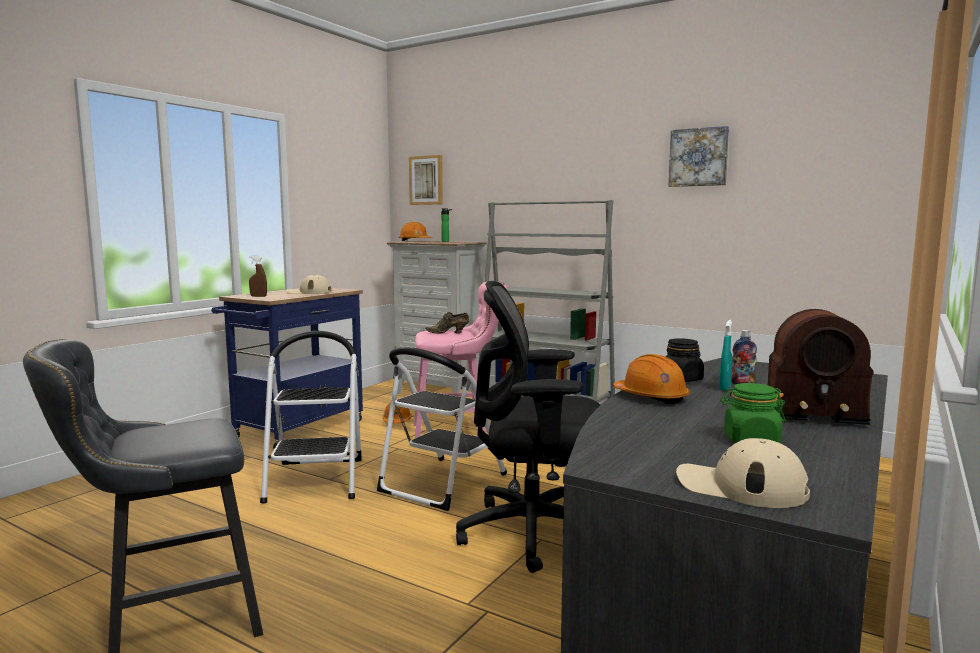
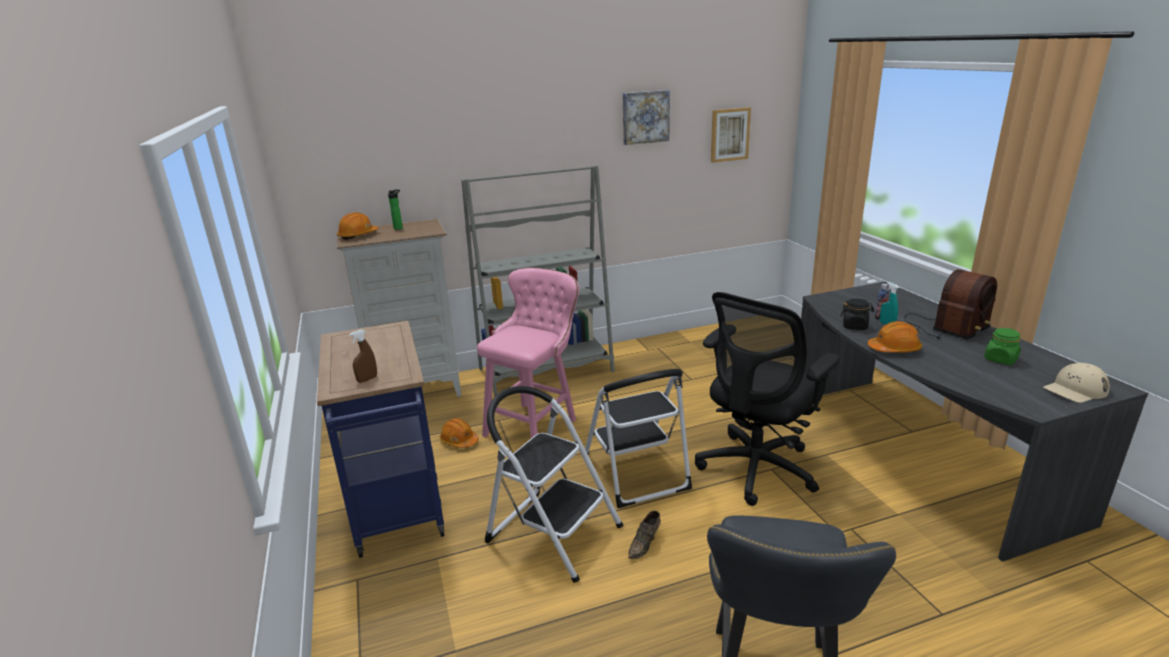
camera: 50 degrees left, 15 degrees up
beige cap [286,275,332,294] -> none
picture [409,155,443,205] -> picture moved to [711,107,751,163]
brown shoe [425,312,469,333] -> brown shoe moved to [628,511,661,559]

